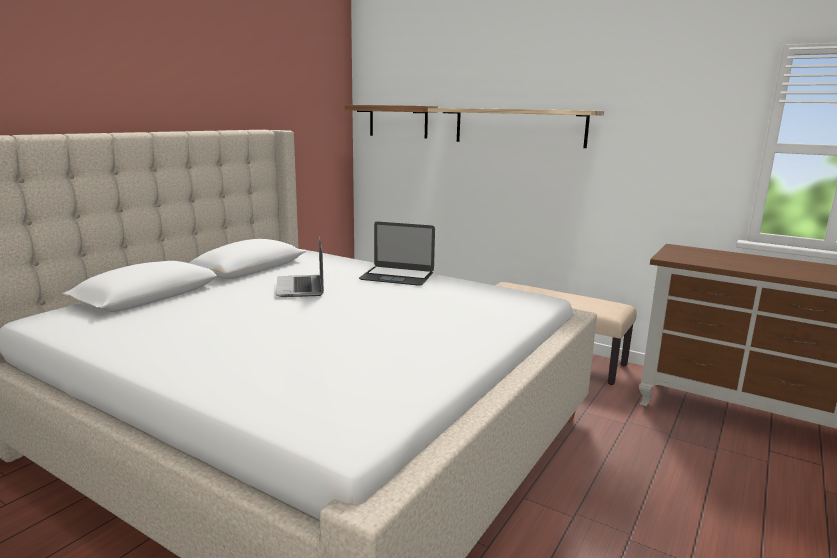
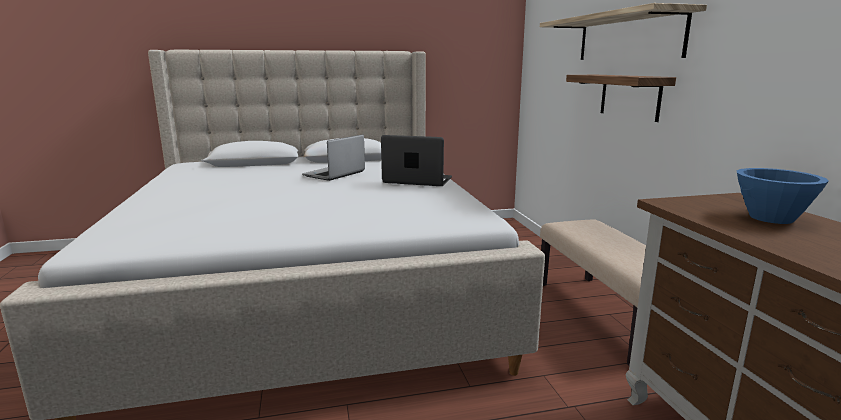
camera: 45 degrees right, 0 degrees up
shelf [345,105,438,139] -> shelf moved to [566,75,676,122]
laptop [359,222,435,286] -> laptop turned 135 degrees clockwise [381,135,452,186]
none -> blue bowl [736,168,829,224]

